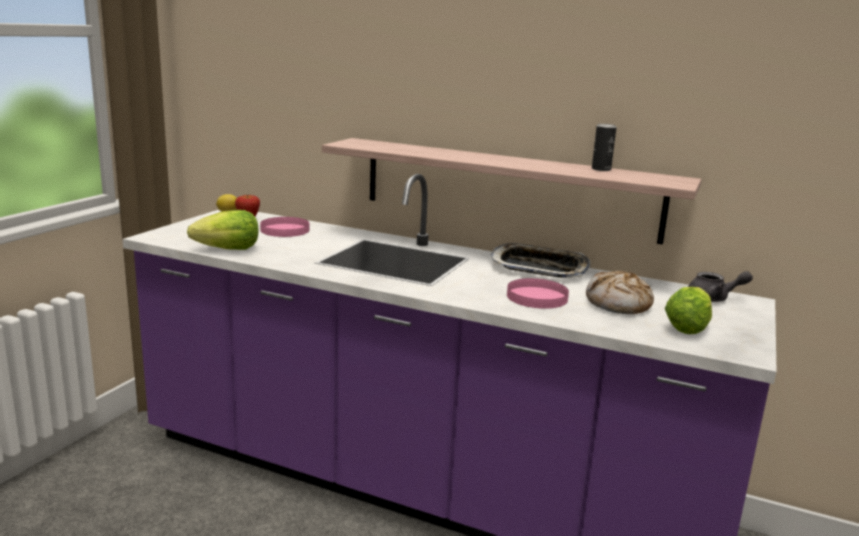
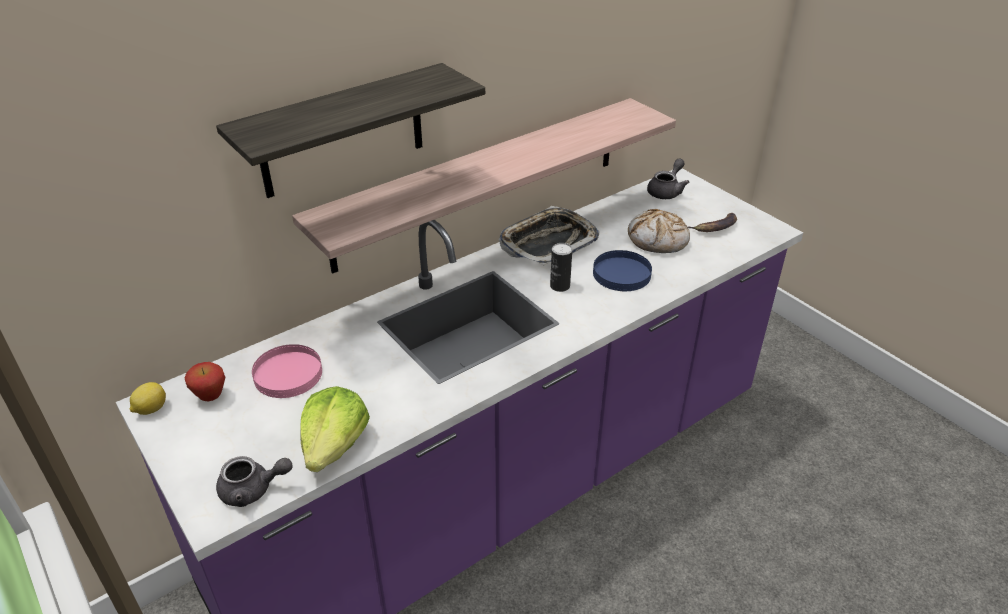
camera: 60 degrees left, 20 degrees up
pink plate [507,278,569,309] -> blue plate [593,250,652,291]
can [592,124,617,171] -> can moved to [550,243,572,292]
lettuce [665,287,712,334] -> banana [688,213,737,232]
none -> shelf [216,63,485,198]
none -> grey teapot [216,456,293,507]

